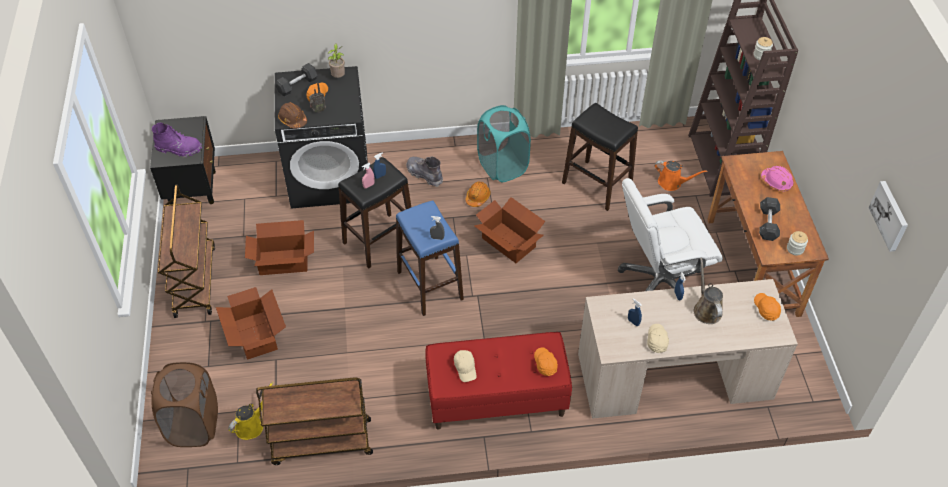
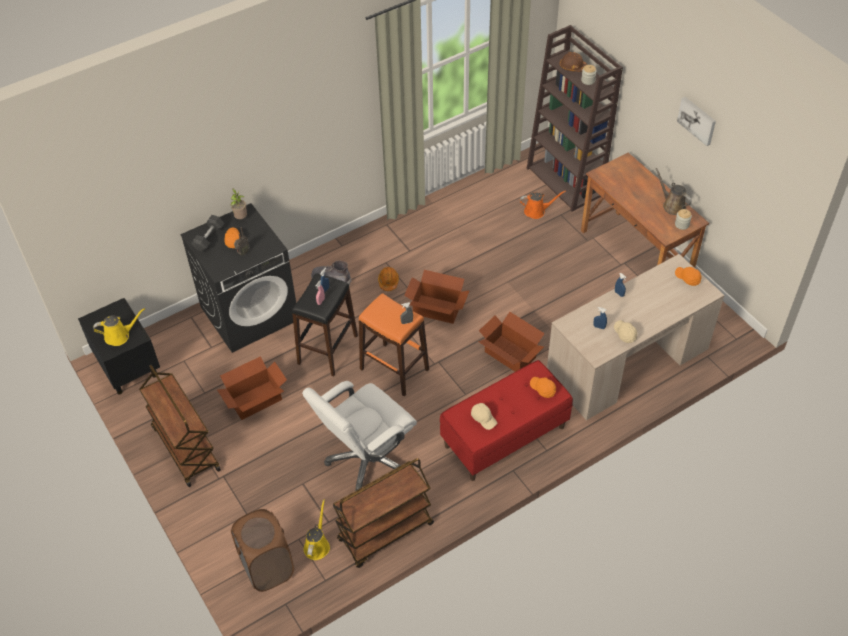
camera: 25 degrees left, 0 degrees up
purple boot [152,123,202,157] -> yellow watering can [93,308,145,346]
cardboard box [216,287,286,360] -> cardboard box moved to [478,312,545,372]
brown hard hat [278,102,307,129] -> brown hard hat moved to [560,52,587,72]
blue stool [396,201,464,316] -> orange stool [359,293,429,397]
turquoise laundry basket [477,105,531,182] -> none
black stool [562,103,638,211] -> none
white office chair [618,178,723,291] -> white office chair moved to [302,381,417,491]
brown watering can [694,258,723,324] -> brown watering can moved to [655,168,692,215]
grey dumbbell [759,197,780,241] -> none
pink hard hat [761,166,794,191] -> none
picture [869,181,908,252] -> picture moved to [677,97,716,146]

